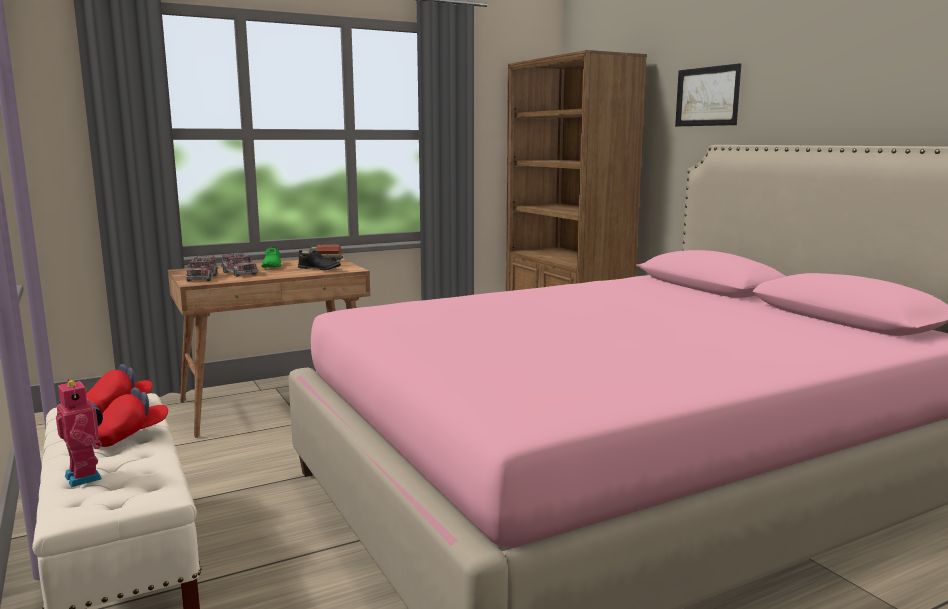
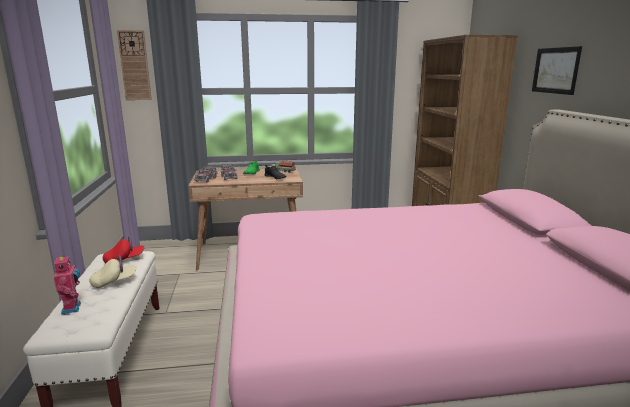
camera: 20 degrees right, 5 degrees up
red cap [96,388,168,447] -> beige cap [89,255,137,288]
none -> wall clock [117,30,152,100]

